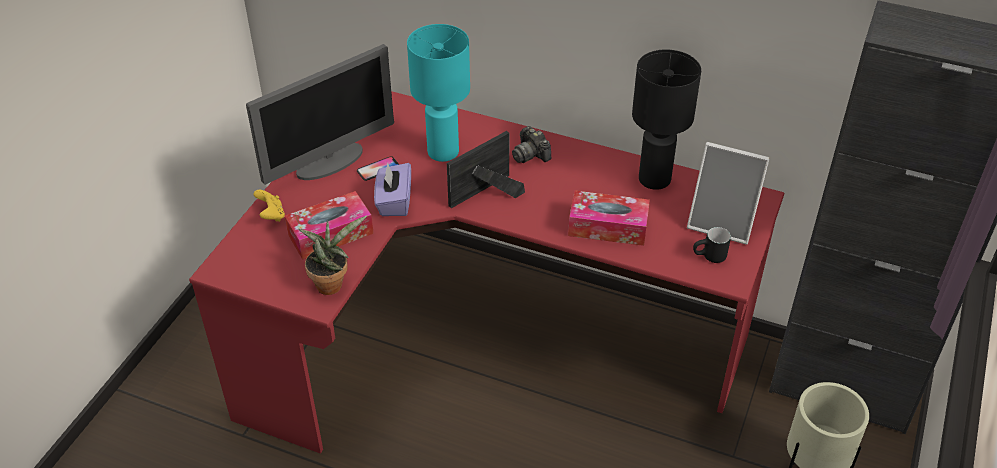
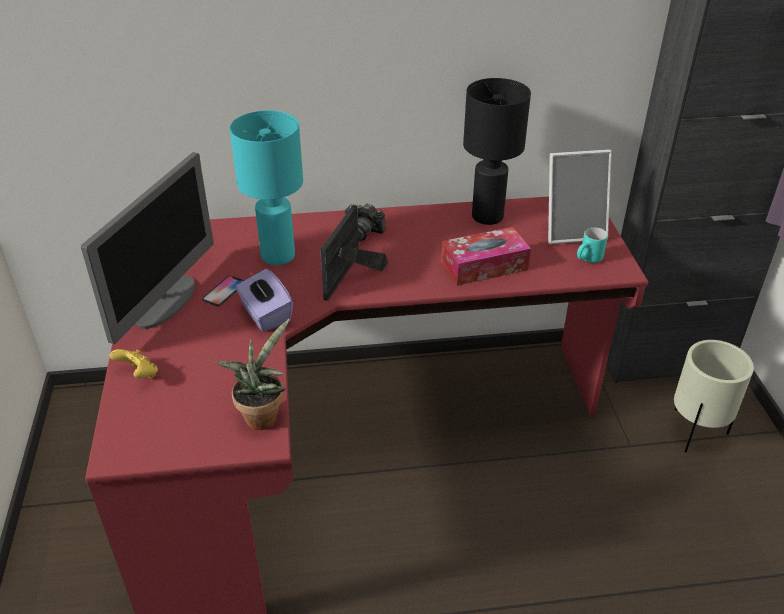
camera: 30 degrees left, 5 degrees down
tissue box [285,191,374,260] -> none
black mug [693,227,731,263] -> turquoise mug [577,227,608,263]

